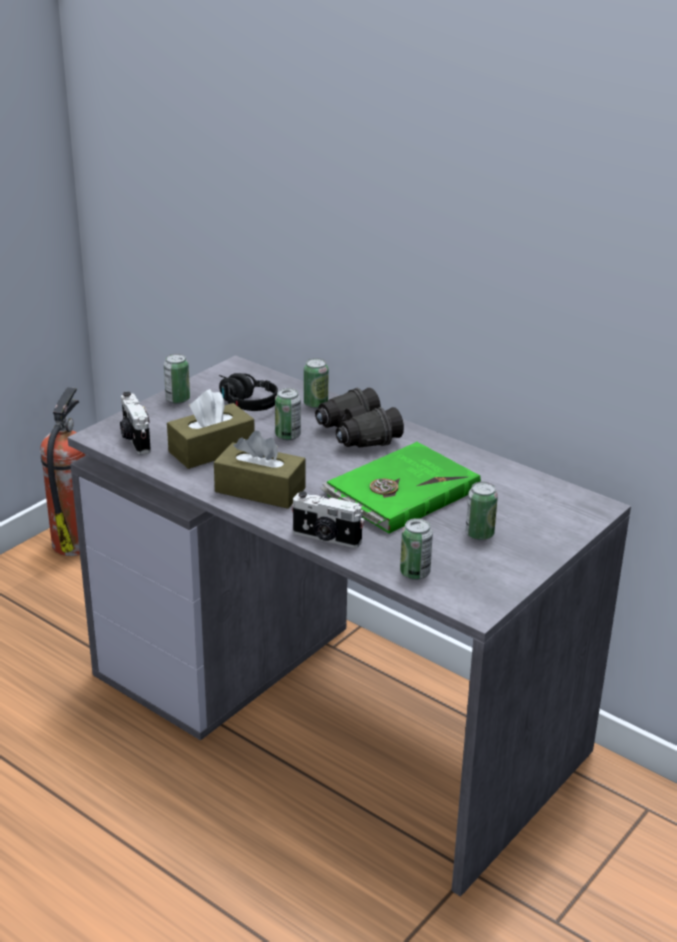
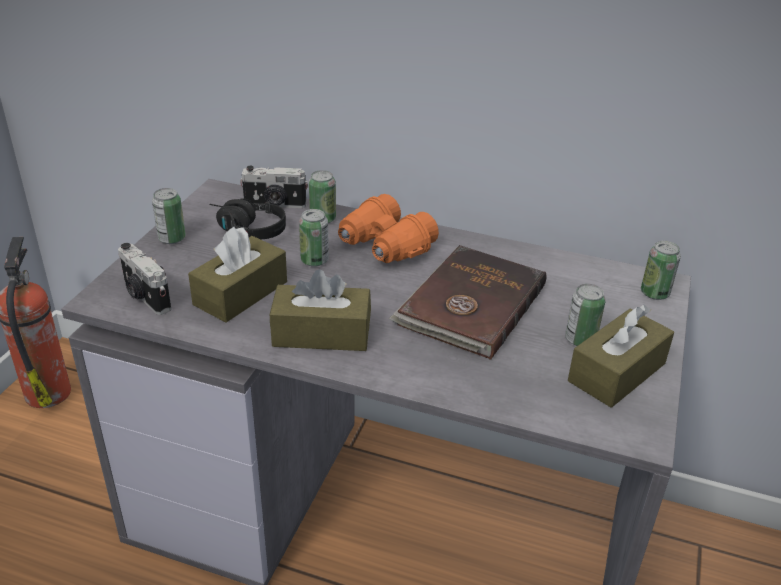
camera: 20 degrees left, 5 degrees up
camera [291,491,364,548] -> camera moved to [240,166,308,208]
black binoculars [315,387,404,447] -> orange binoculars [338,194,439,263]
green book [320,442,481,534] -> brown book [389,245,546,360]
can [400,518,433,580] -> can moved to [641,241,681,300]
none -> brown tissue box [568,305,674,408]

